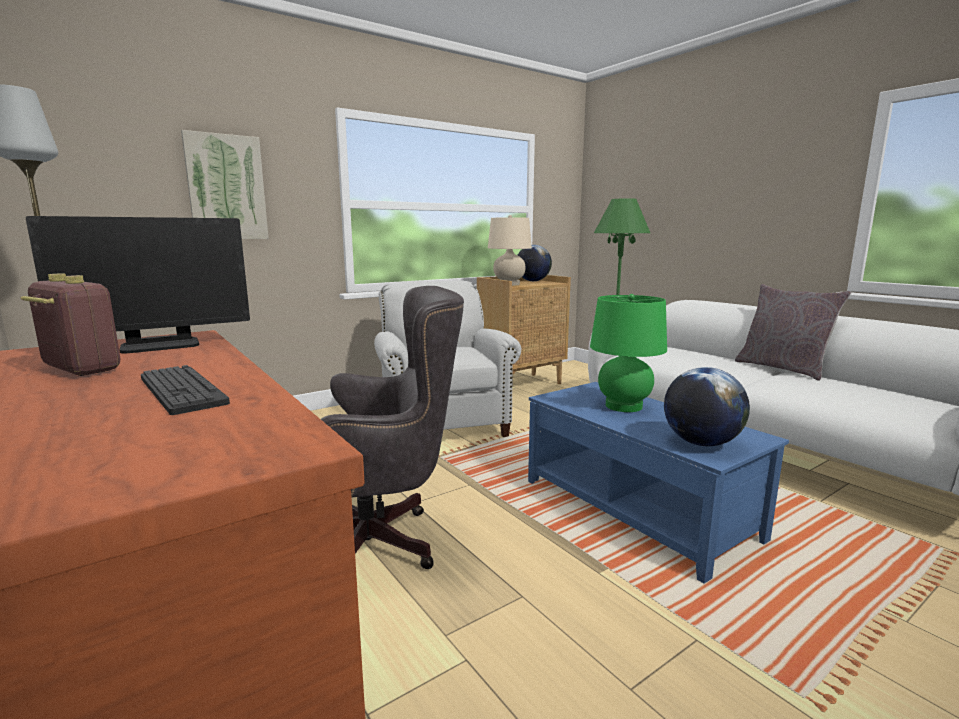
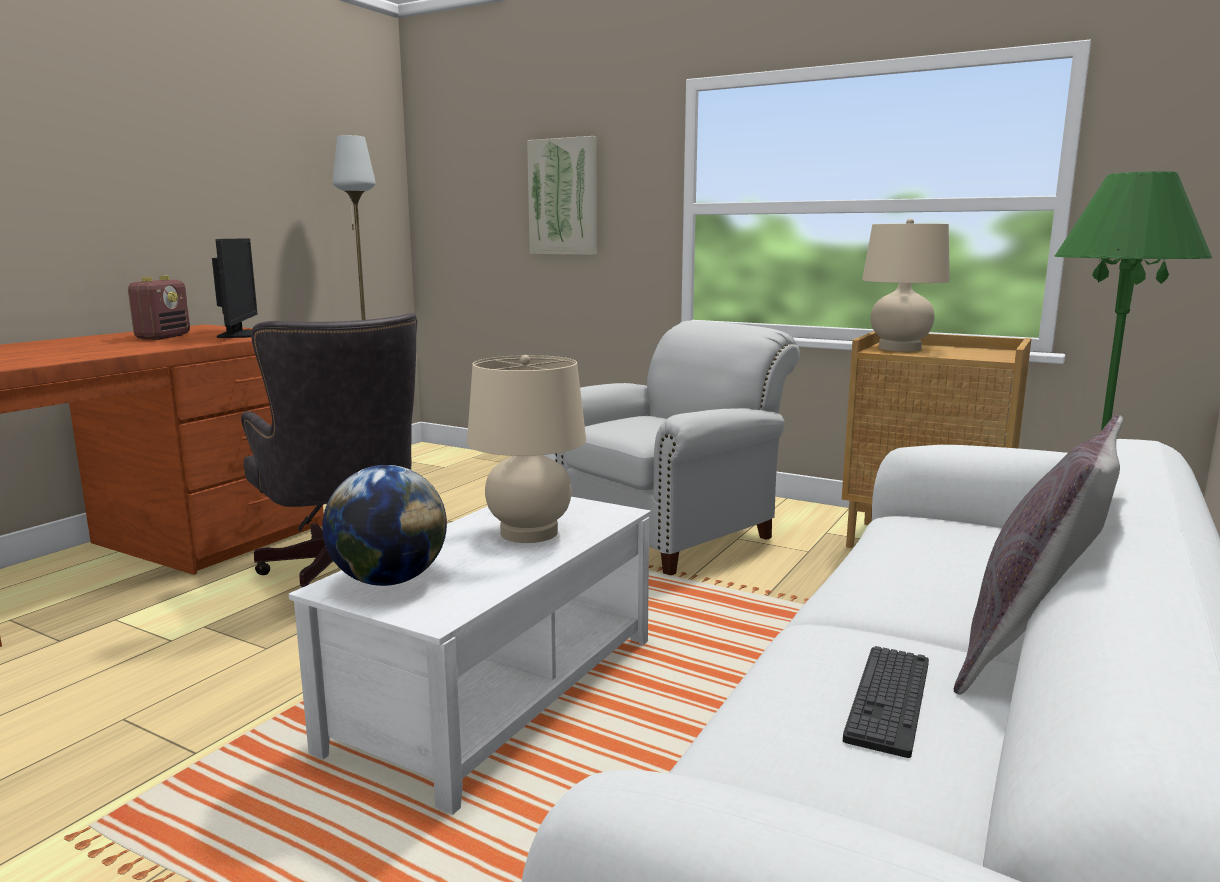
camera: 65 degrees right, 0 degrees up
monitor [26,216,250,354] -> monitor turned 135 degrees counterclockwise [212,238,257,338]
keyboard [141,365,230,415] -> keyboard moved to [843,646,929,758]
globe [517,245,552,281] -> none
blue coffee table [528,382,789,584] -> white coffee table [289,497,651,815]
green table lamp [590,294,667,412] -> beige table lamp [467,355,586,543]

